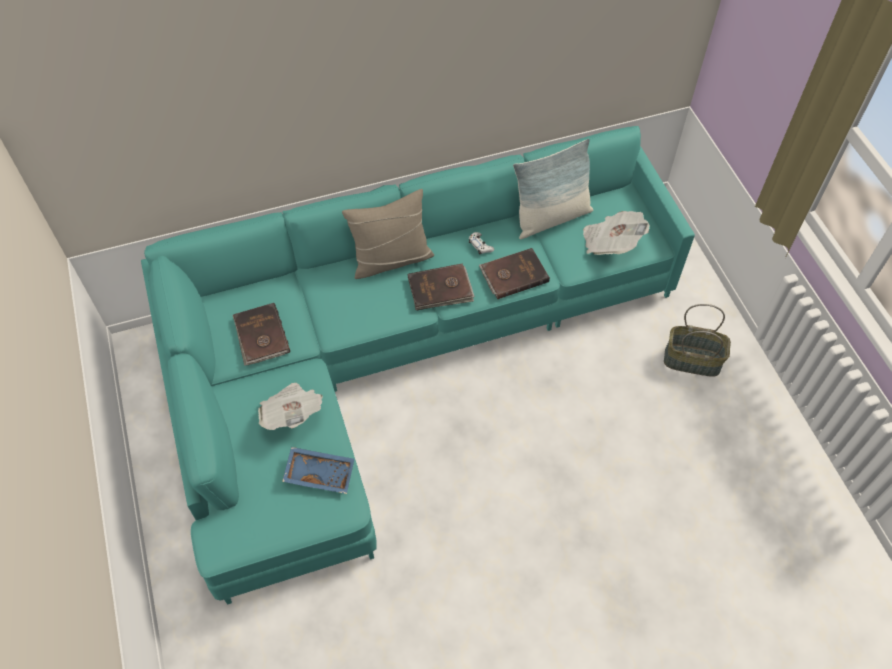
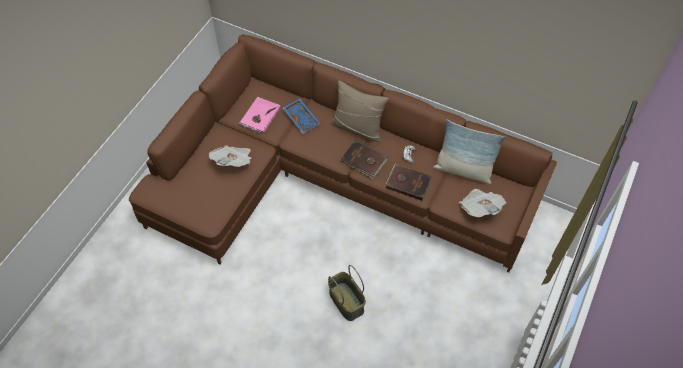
camera: 45 degrees right, 0 degrees up
turquoise sofa [141,126,695,605] -> brown sofa [129,34,557,272]
brown book [232,303,290,366] -> pink book [238,97,281,134]
blue tray [282,447,354,494] -> blue tray moved to [283,98,321,134]
basket [664,304,731,377] -> basket moved to [328,265,366,321]

